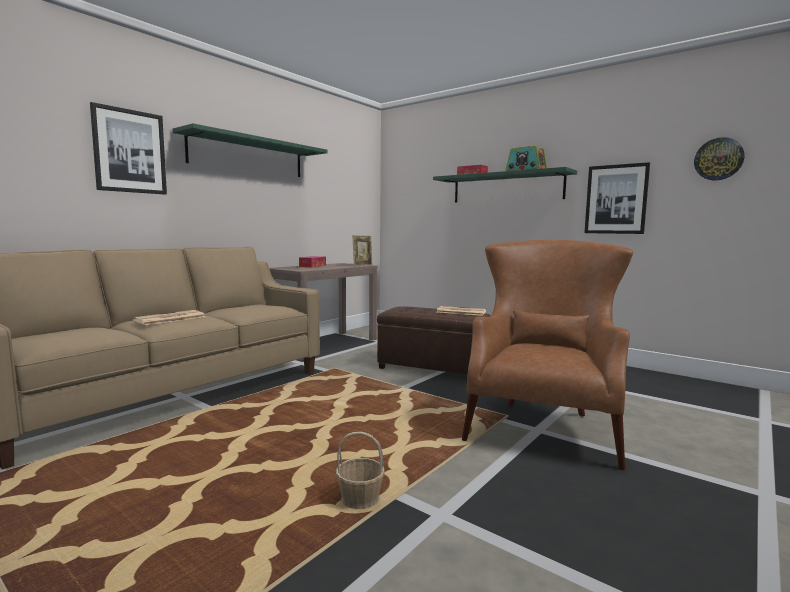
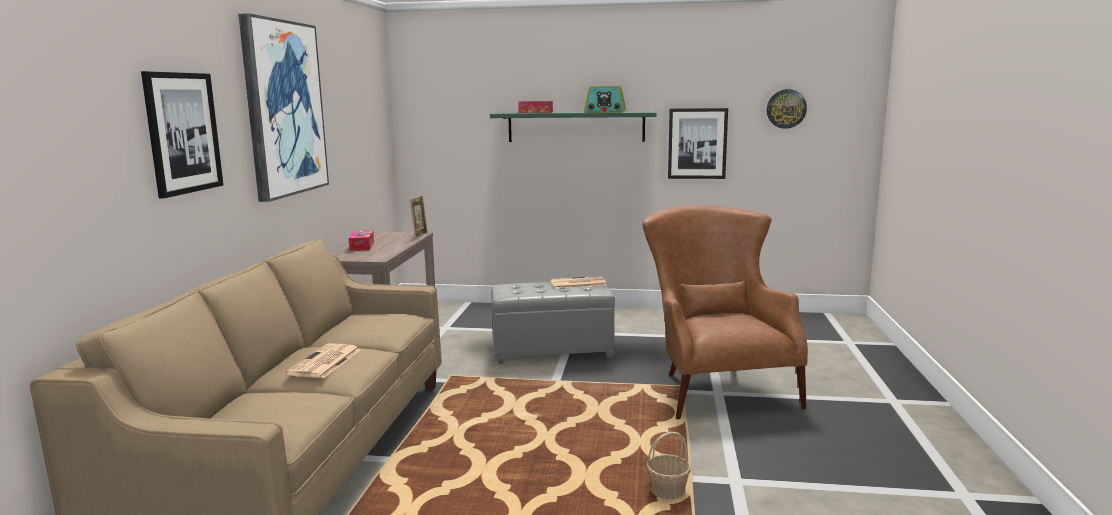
camera: 30 degrees left, 5 degrees up
green shelf [172,123,327,177] -> picture [238,13,329,202]
brown ottoman [377,306,491,375] -> grey ottoman [491,282,615,364]

